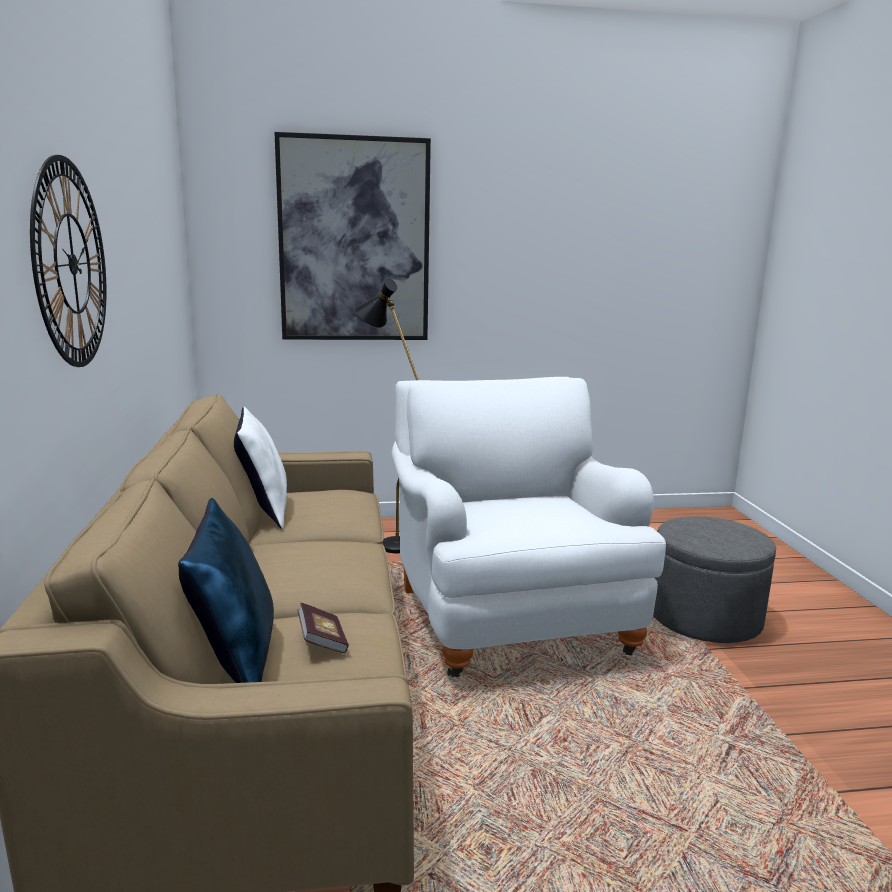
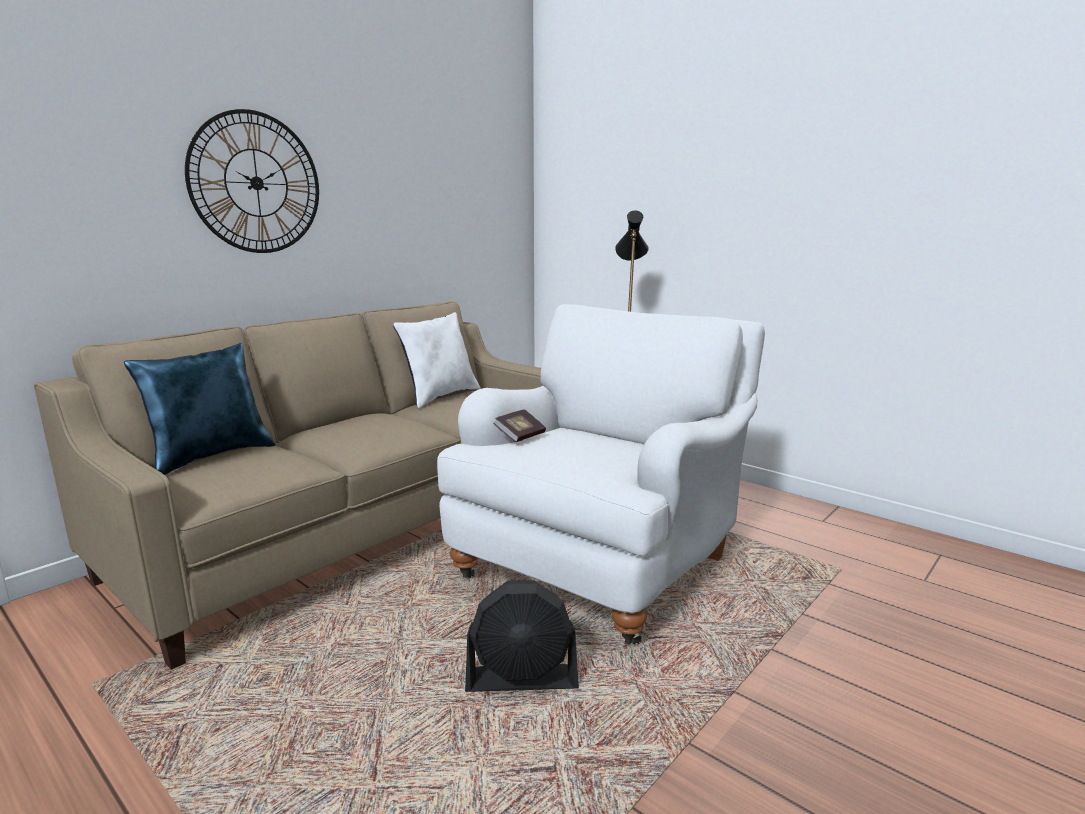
camera: 50 degrees right, 0 degrees up
picture [274,132,431,340] -> none
book [297,603,349,653] -> book moved to [493,409,546,442]
grey ottoman [653,516,776,643] -> none
none -> black fan [465,580,579,692]

